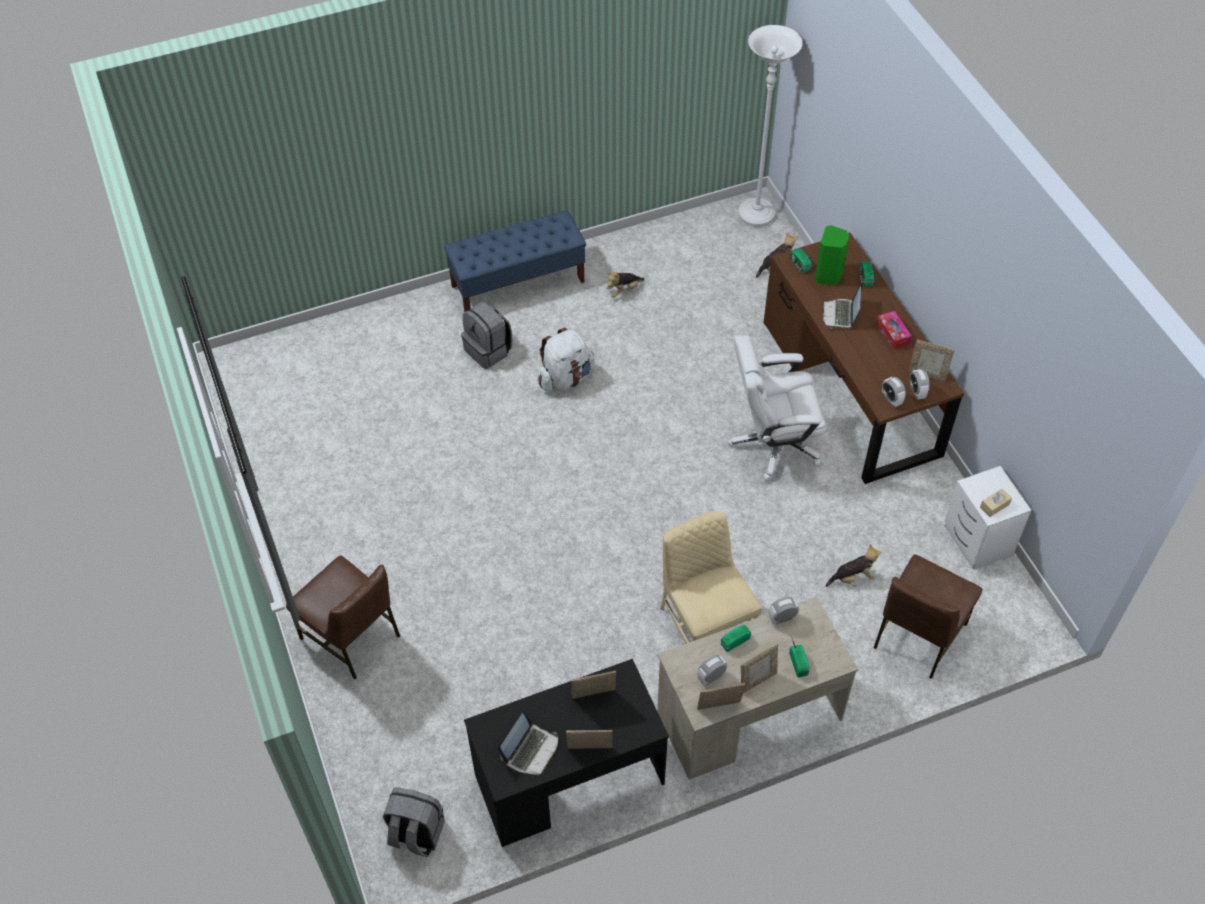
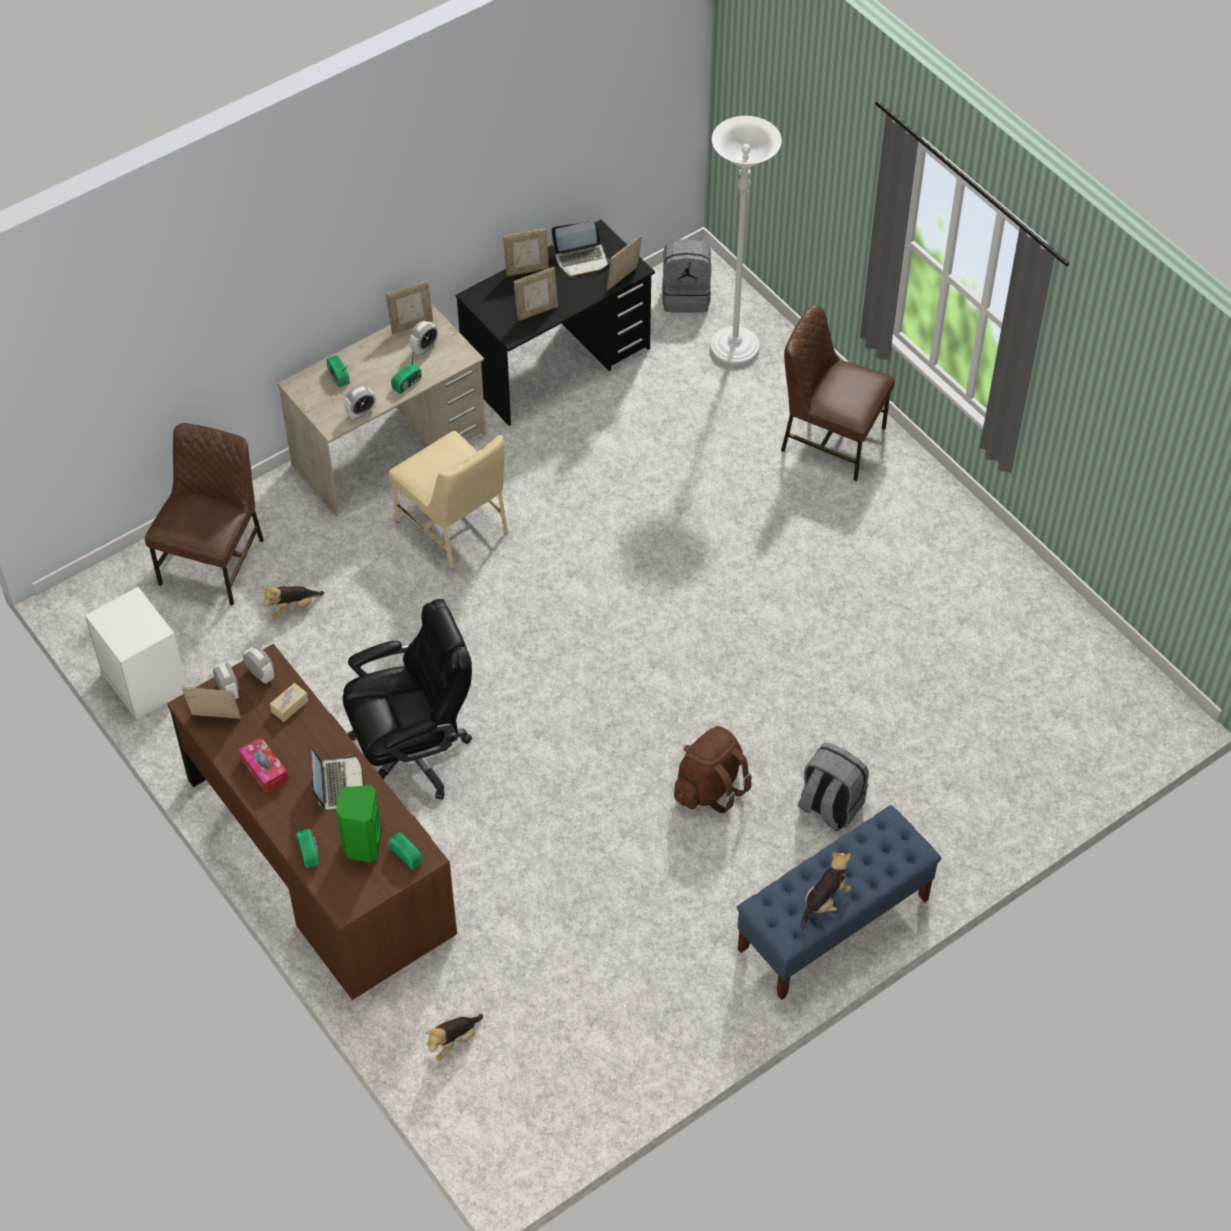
camera: 165 degrees right, 0 degrees up
laptop [498,713,558,775] -> laptop turned 120 degrees counterclockwise [551,221,610,278]
white backpack [537,328,595,392] -> brown backpack [674,726,752,814]
plush toy [606,272,644,298] -> plush toy moved to [801,852,851,929]
white office chair [727,335,826,481] -> black office chair [343,599,472,800]
white floor lamp [738,25,803,227] -> white floor lamp moved to [710,116,782,366]
picture frame [741,644,778,693] -> picture frame moved to [607,235,642,290]
beige tissue box [980,489,1012,517] -> beige tissue box moved to [270,683,308,722]

